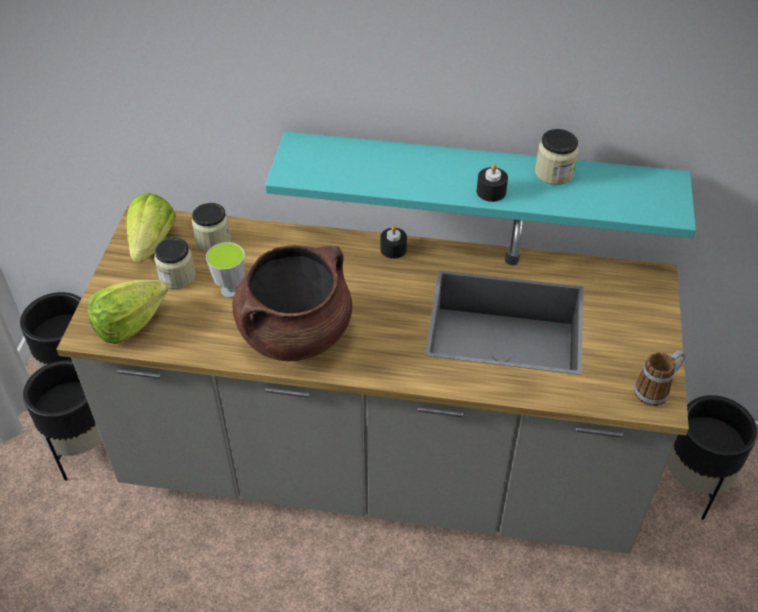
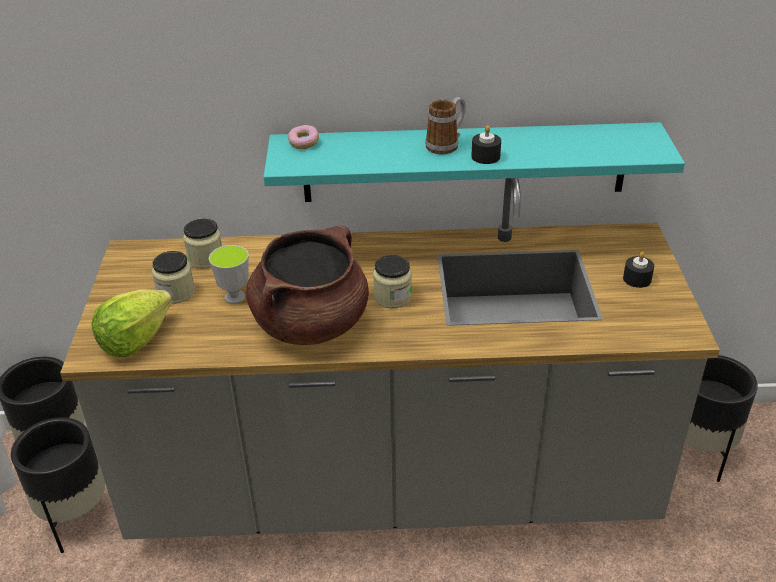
camera: 10 degrees left, 10 degrees down
lettuce [127,193,176,263] -> none
black candle [380,226,407,259] -> black candle moved to [623,252,654,288]
jar [535,129,579,185] -> jar moved to [373,255,412,308]
mug [634,350,686,406] -> mug moved to [425,97,466,154]
none -> donut [288,125,319,149]

